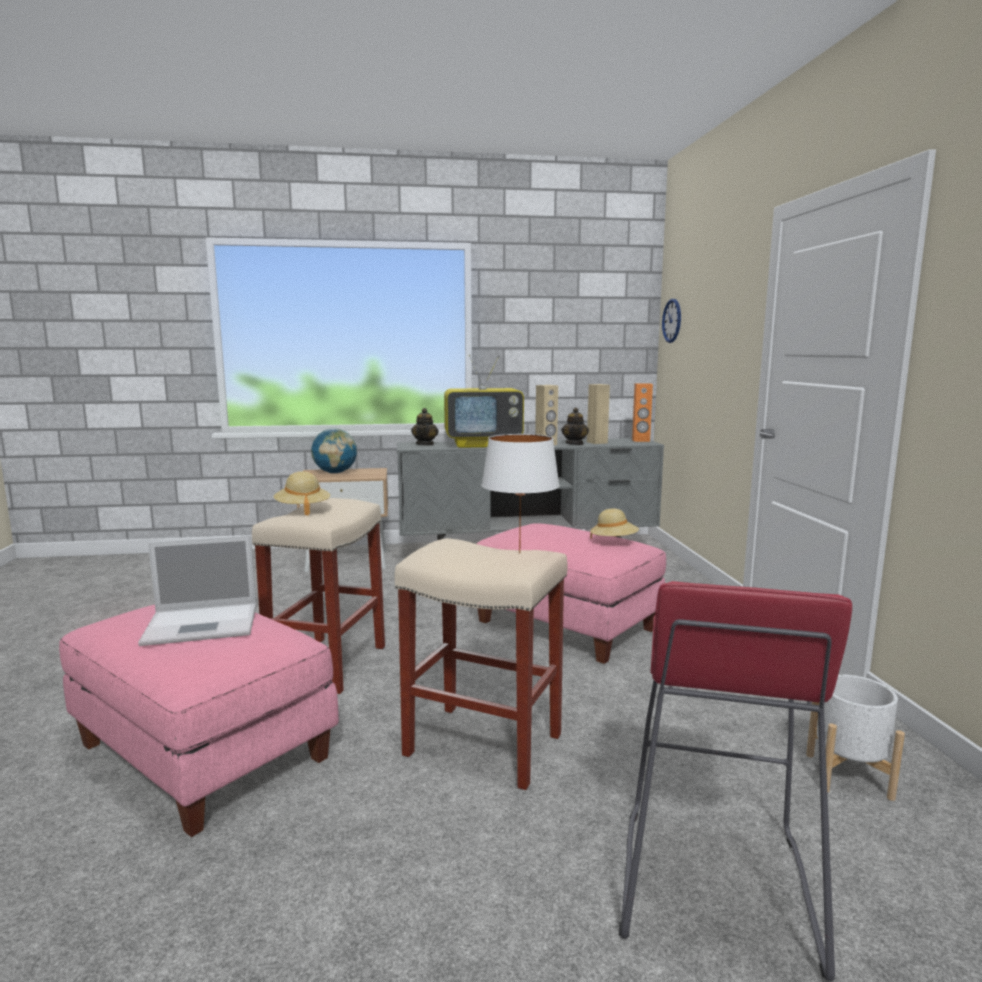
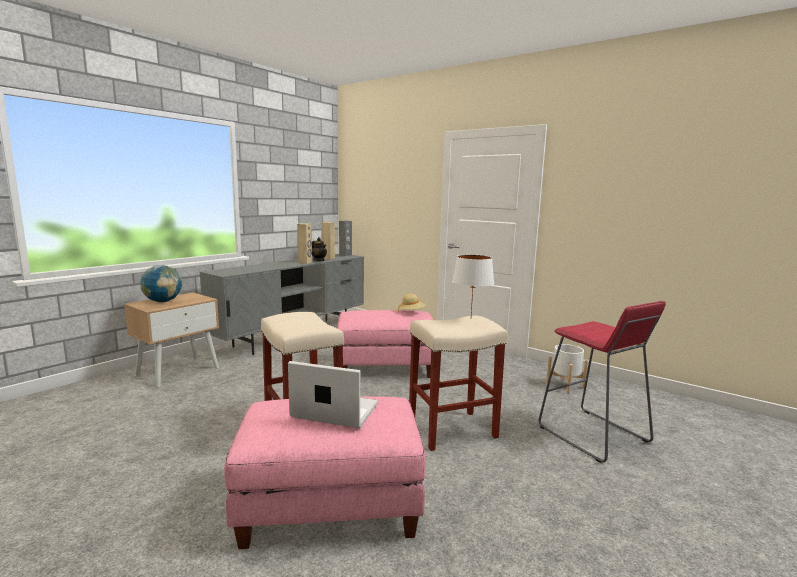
camera: 45 degrees left, 0 degrees up
laptop [138,535,256,646] -> laptop turned 105 degrees counterclockwise [288,361,378,429]
beige hat [274,471,330,516] -> none
teapot [411,408,439,446] -> none
television [444,355,524,448] -> none
orange speaker [632,383,653,442] -> grey speaker [339,221,352,256]
wall clock [662,299,681,343] -> none

